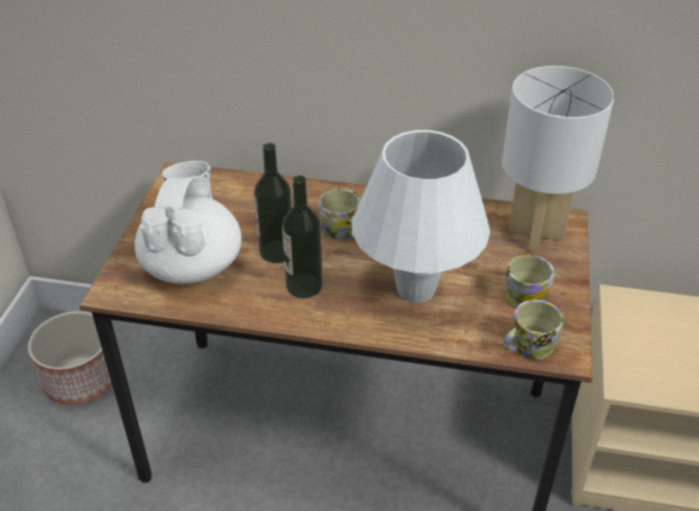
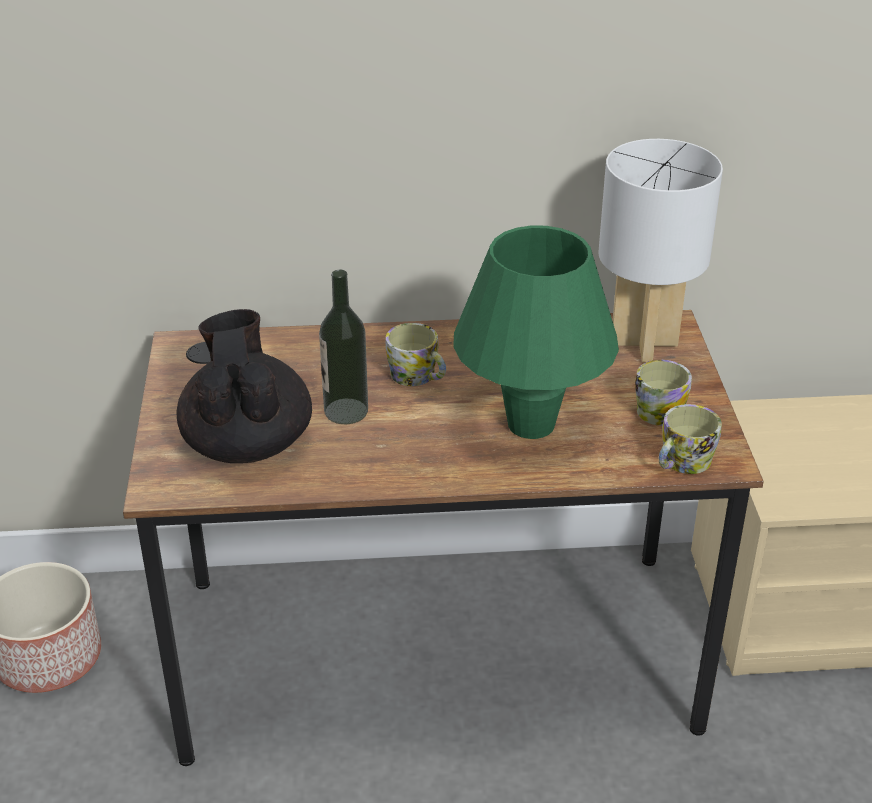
camera: 15 degrees left, 5 degrees down
white teapot [135,161,242,284] -> black teapot [177,309,312,463]
bottle [282,175,323,298] -> none
white table lamp [352,130,490,303] -> green table lamp [453,225,619,439]

